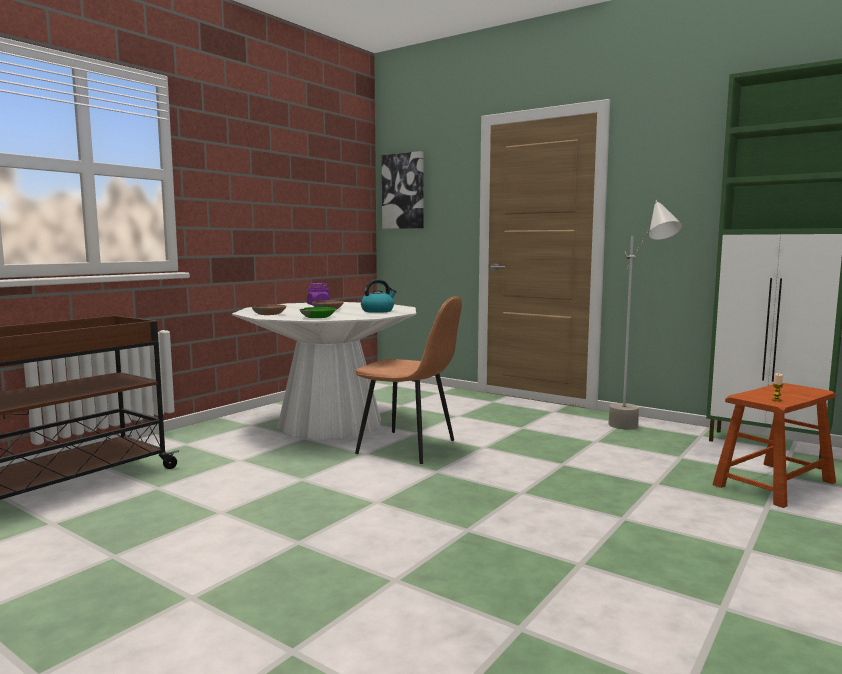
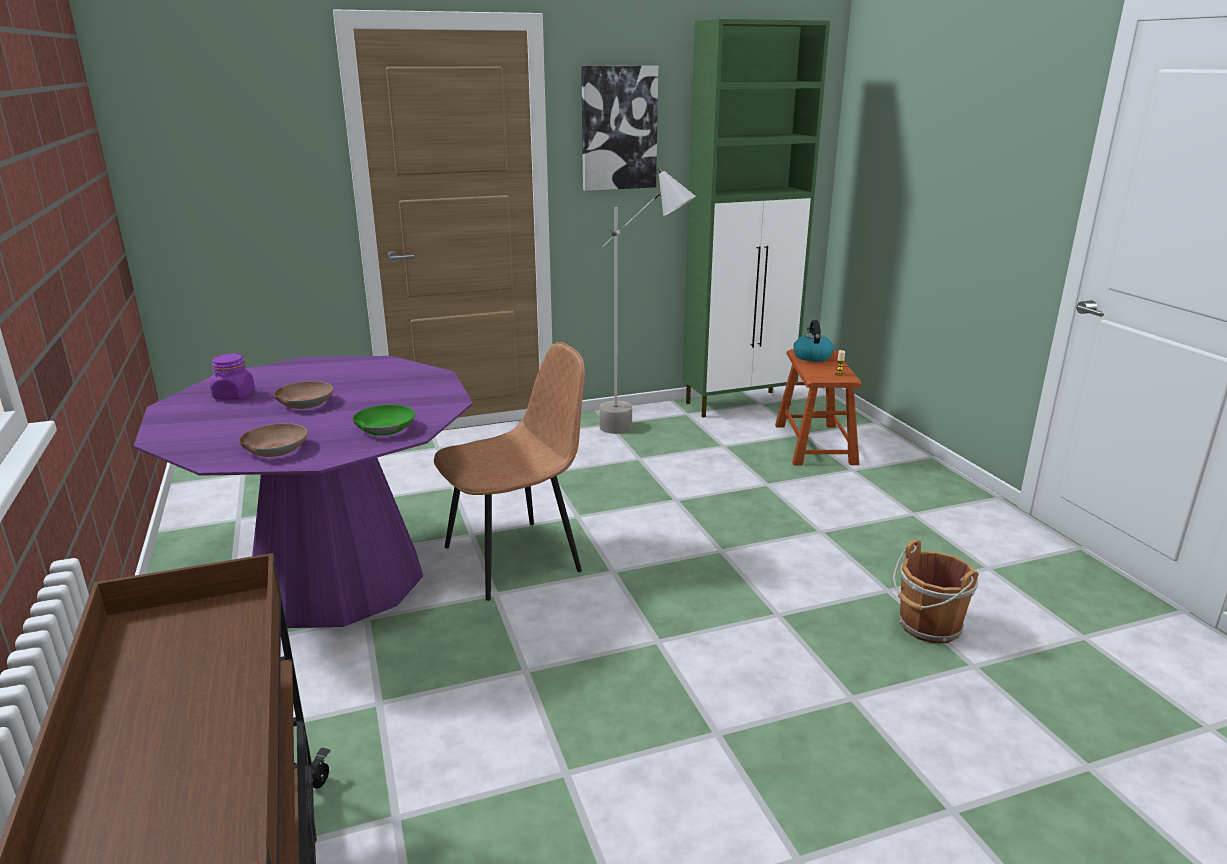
camera: 55 degrees left, 15 degrees up
white dining table [232,302,416,440] -> purple dining table [134,356,473,628]
kettle [361,279,397,313] -> kettle moved to [793,320,834,362]
picture [382,151,424,229] -> picture moved to [581,66,658,191]
none -> brown bucket [893,539,979,643]

